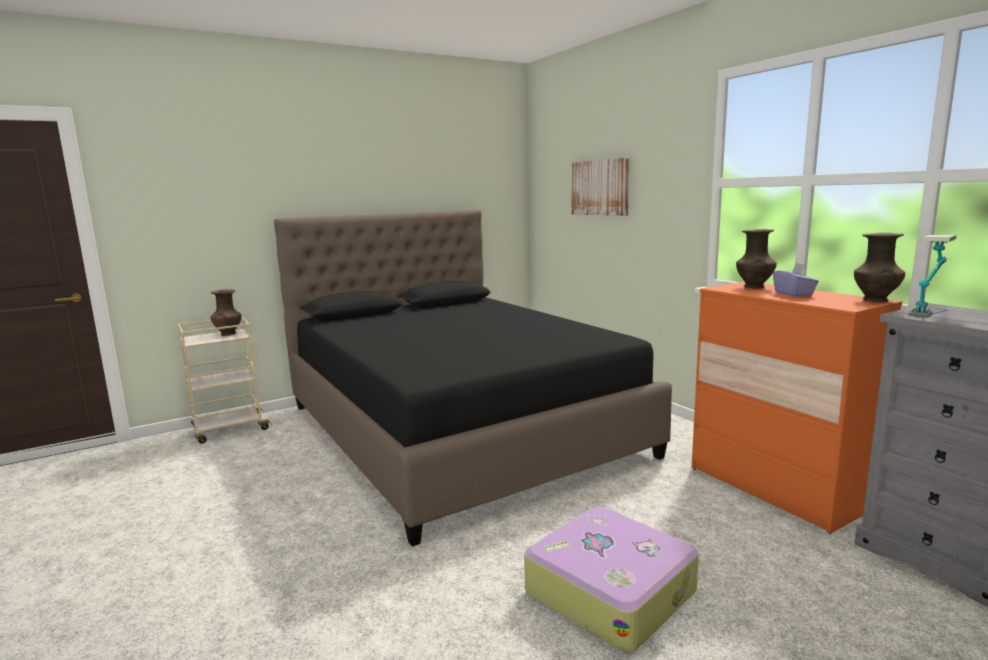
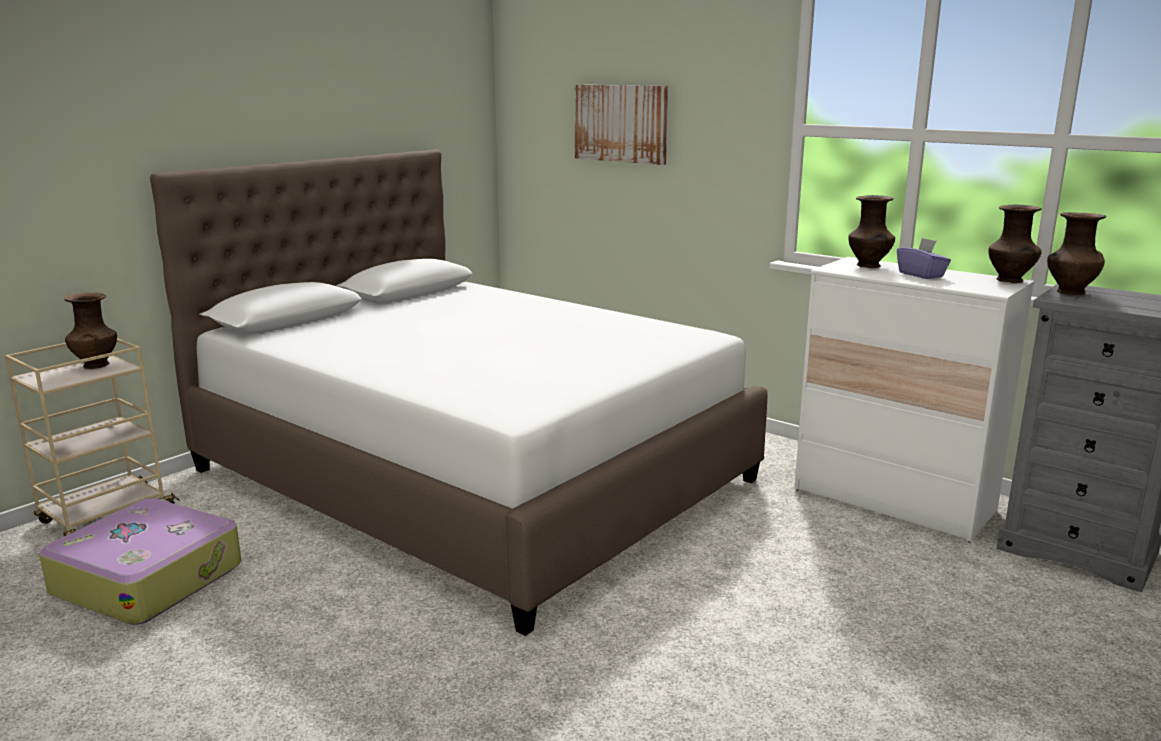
camera: 20 degrees left, 5 degrees up
black bed [274,209,672,546] -> white bed [150,149,768,636]
suitcase [524,506,699,653] -> suitcase moved to [39,498,241,625]
orange dresser [692,282,902,534] -> white dresser [794,257,1035,542]
table lamp [909,235,956,317] -> brown vase [1047,212,1106,295]

